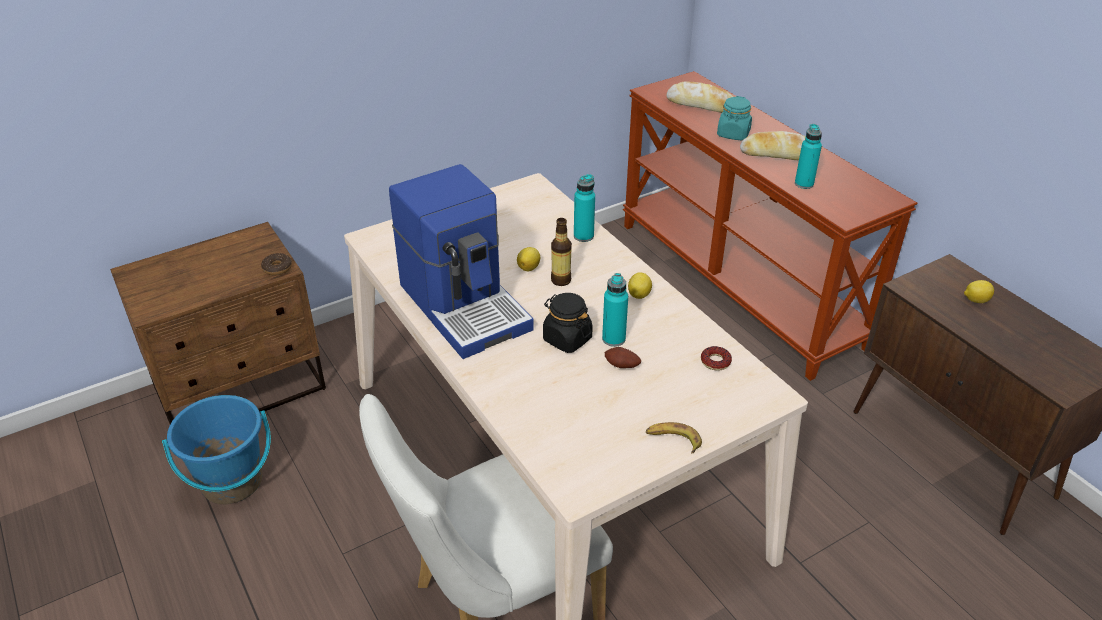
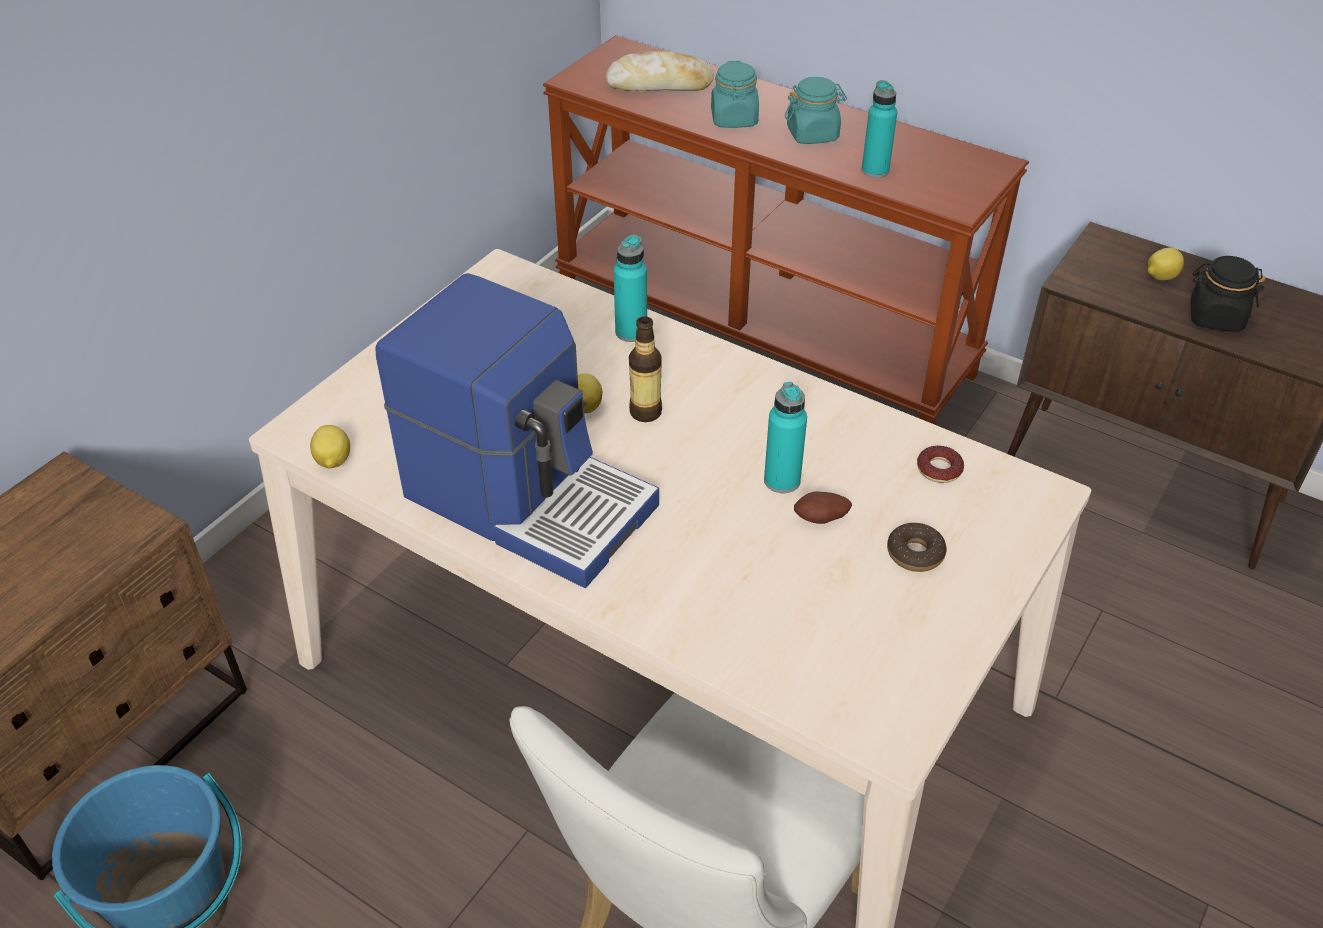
camera: 25 degrees left, 5 degrees up
donut [261,253,292,275] -> donut moved to [887,523,947,572]
black jar [543,293,593,353] -> black jar moved to [1191,256,1266,332]
lemon [628,272,652,299] -> lemon moved to [310,425,350,468]
banana [646,422,702,453] -> none
bread [740,131,806,160] -> turquoise jar [785,77,847,144]

